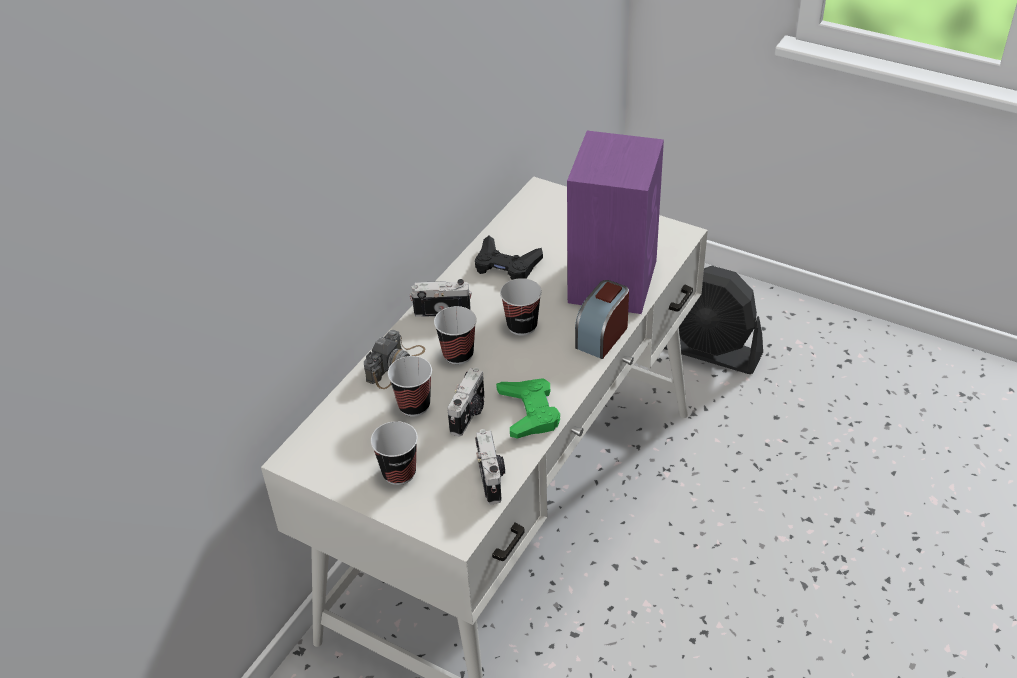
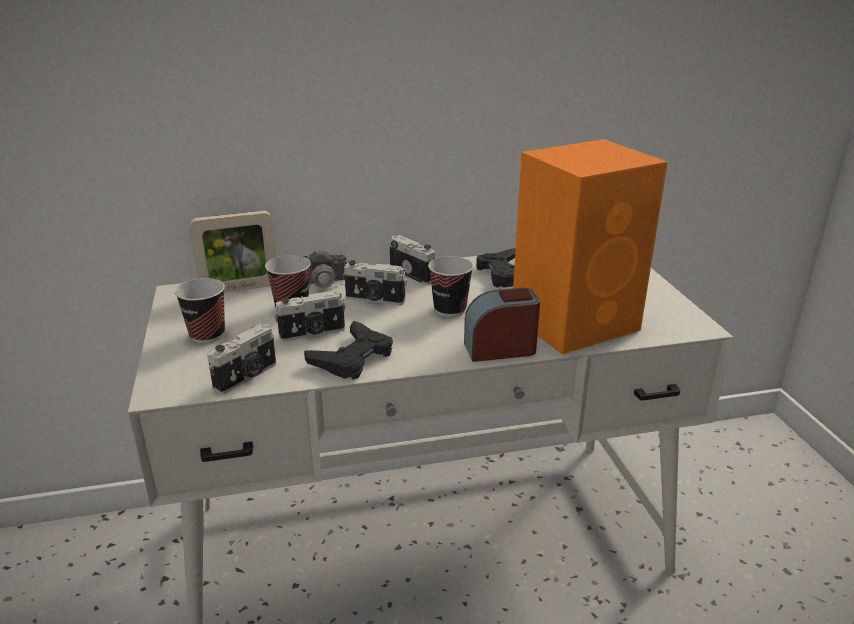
camera: 45 degrees right, 15 degrees down
cup [434,306,477,365] -> camera [343,260,407,305]
green game controller [496,378,560,439] -> black game controller [304,321,393,379]
purple speaker [567,131,664,314] -> orange speaker [513,139,668,354]
black fan [664,266,763,374] -> none
none -> picture frame [189,211,277,293]

